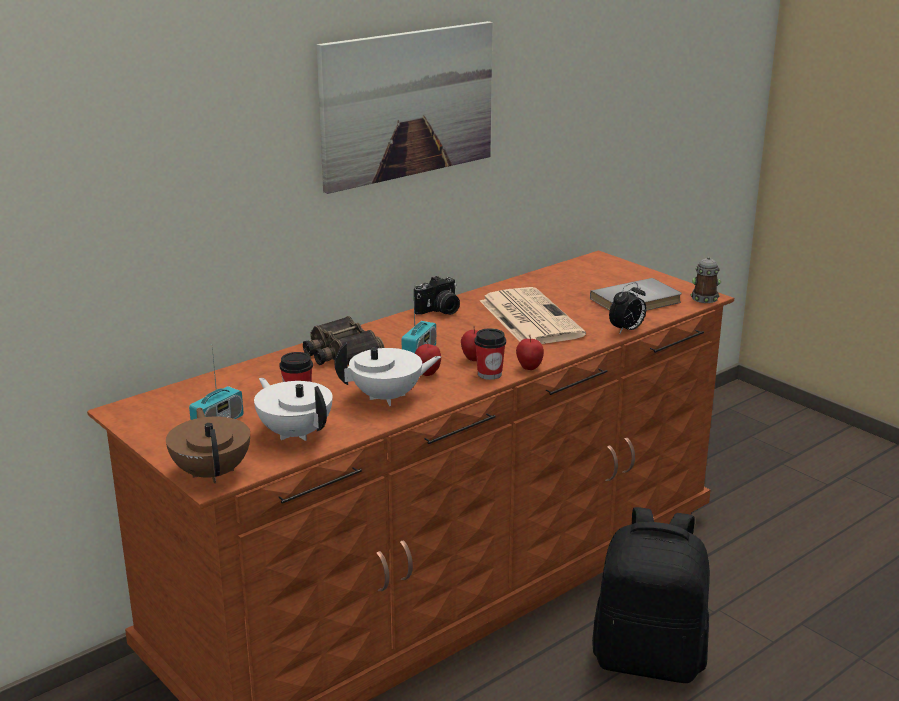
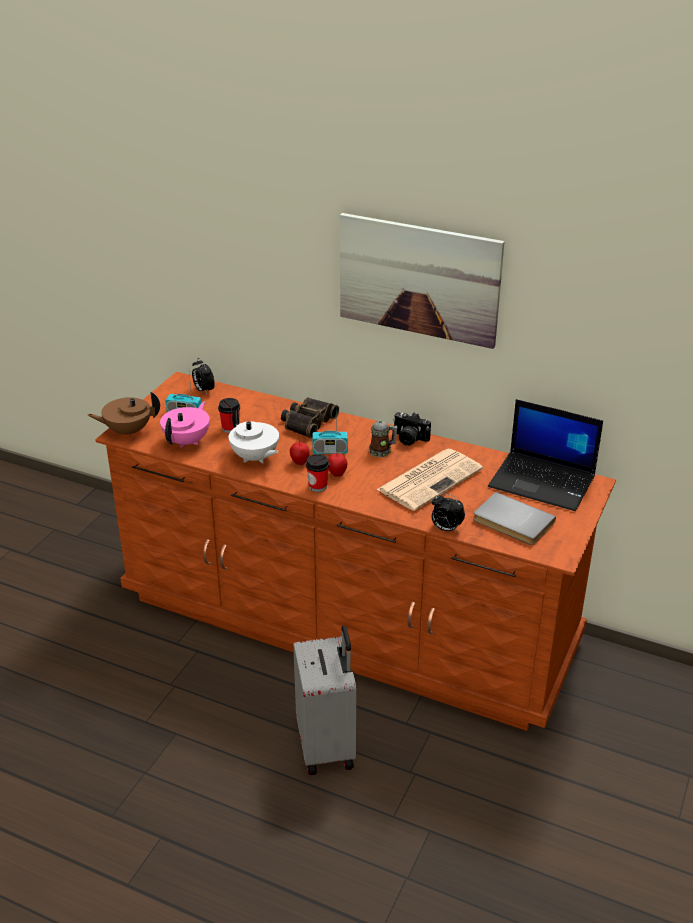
camera: 65 degrees right, 10 degrees up
brown teapot [166,408,250,483] -> brown teapot turned 150 degrees counterclockwise [87,391,160,438]
white teapot [254,378,333,441] -> pink teapot [160,402,210,448]
apple [516,335,544,370] -> none
black backpack [592,507,710,683] -> grey suitcase [293,625,356,775]
mug [691,257,721,303] -> mug moved to [369,420,398,457]
none -> alarm clock [192,358,215,394]
none -> laptop [488,399,603,511]

